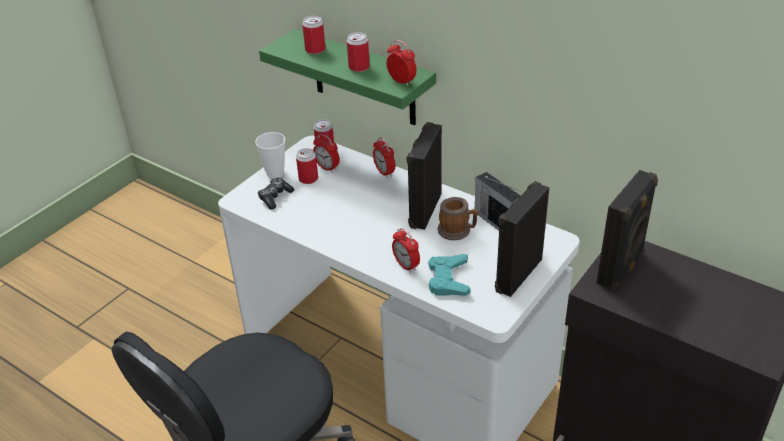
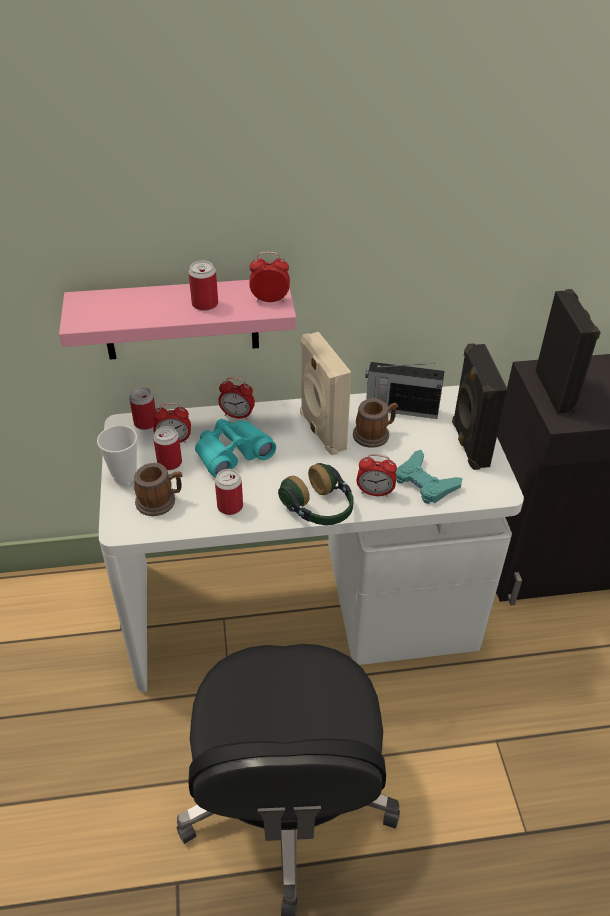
camera: 45 degrees left, 5 degrees up
game controller [258,178,294,210] -> mug [134,463,182,516]
green shelf [259,29,436,125] -> pink shelf [59,280,296,360]
can [302,16,325,54] -> can moved to [215,469,243,515]
black speaker [407,122,442,230] -> beige speaker [300,332,351,455]
none -> turquoise binoculars [195,419,276,478]
none -> headphones [278,463,354,525]

